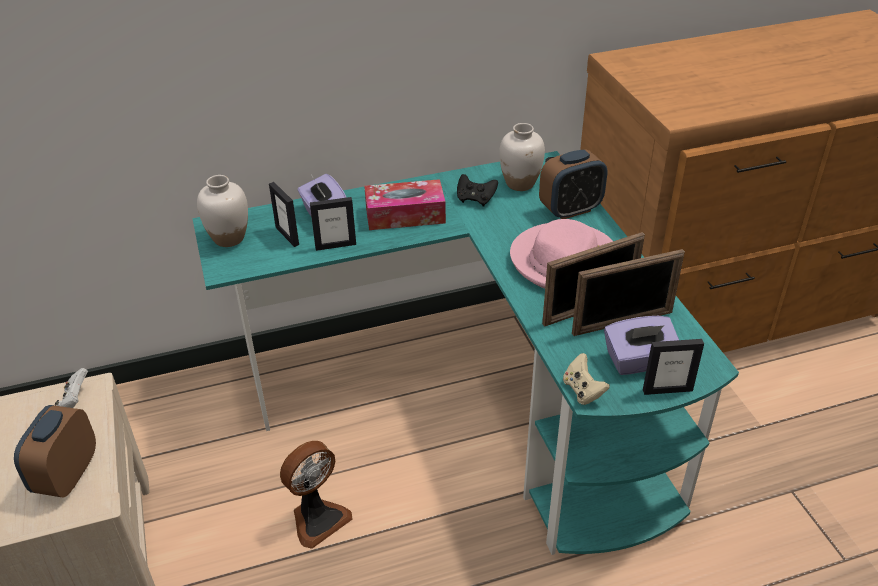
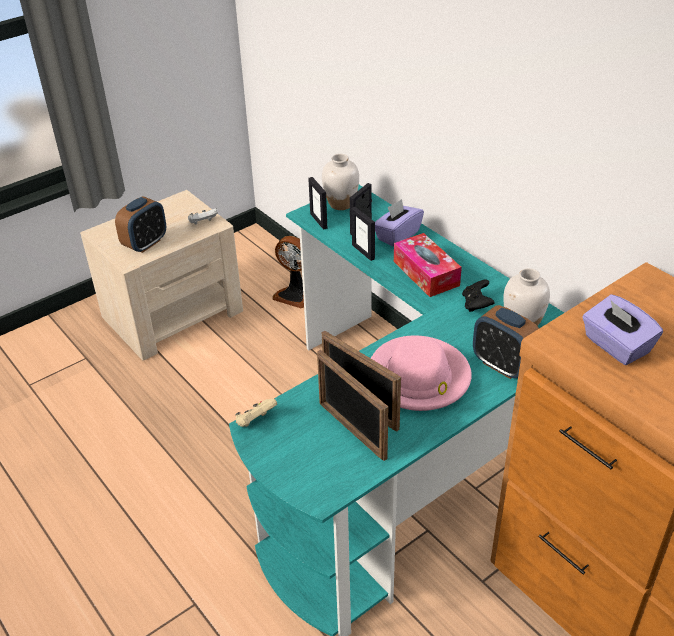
camera: 70 degrees right, 0 degrees up
alarm clock [14,405,96,497] -> alarm clock turned 135 degrees clockwise [115,197,166,253]
fan [280,441,353,549] -> fan moved to [272,236,304,308]
purple tissue box [604,316,679,375] -> purple tissue box moved to [582,294,663,365]
picture frame [643,339,704,395] -> picture frame moved to [308,177,327,230]

